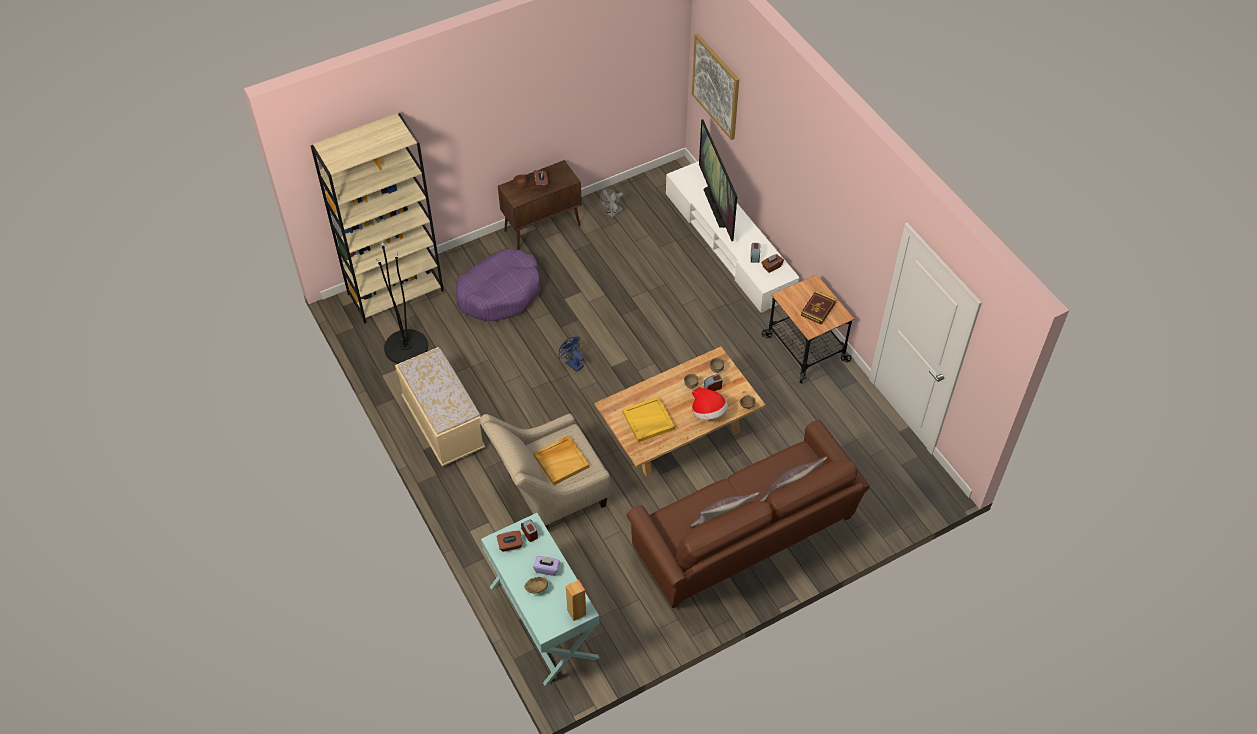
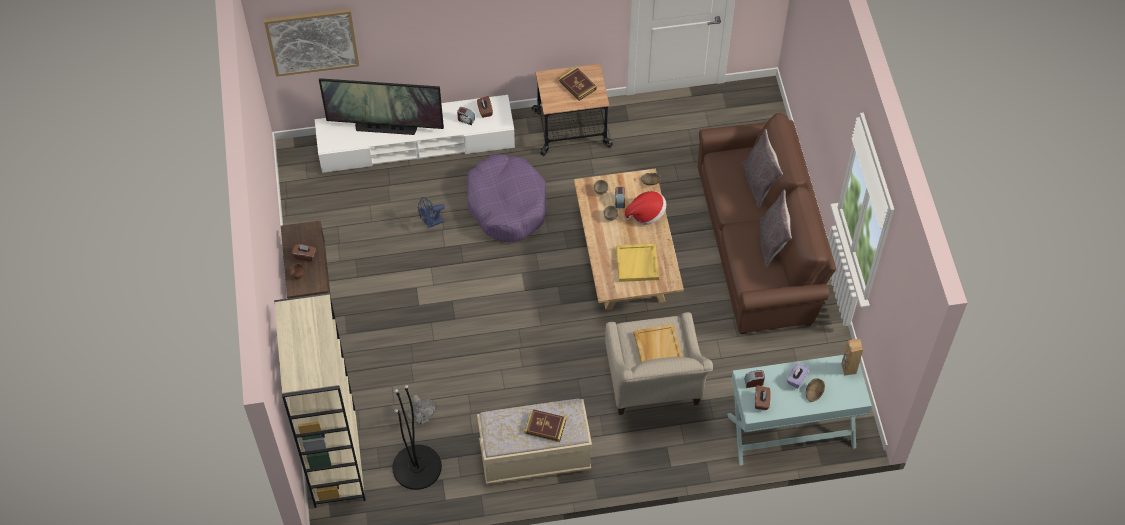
camera: 70 degrees left, 5 degrees up
purple dog bed [456,249,540,321] -> purple dog bed moved to [467,154,546,243]
blue fan [559,337,584,372] -> blue fan moved to [418,197,445,228]
grey fan [600,188,623,218] -> grey fan moved to [407,395,437,425]
none -> book [525,409,566,442]

